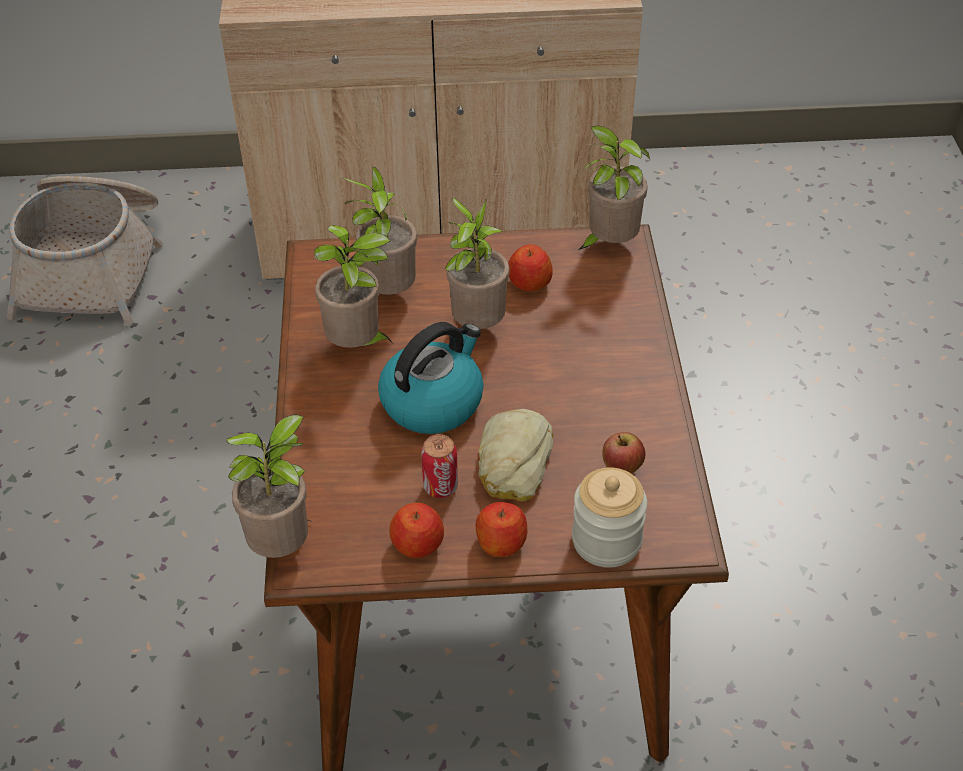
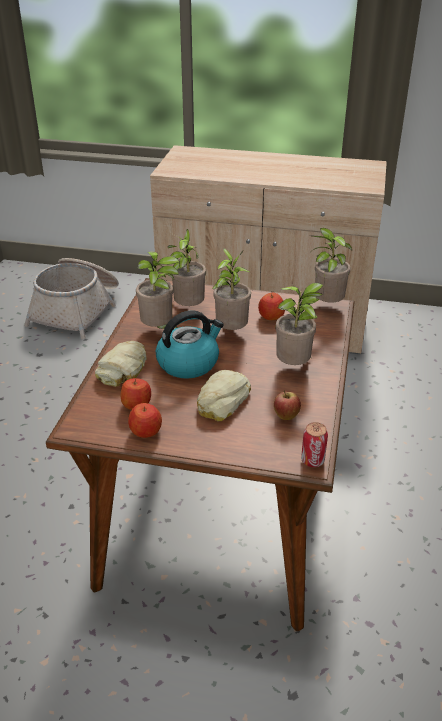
camera: 15 degrees right, 10 degrees down
potted plant [226,414,313,558] -> potted plant moved to [276,283,324,365]
can [421,434,458,498] -> can moved to [301,422,328,467]
apple [476,502,527,557] -> apple moved to [121,378,151,410]
jar [572,467,647,568] -> none
none -> bread [95,341,147,387]

